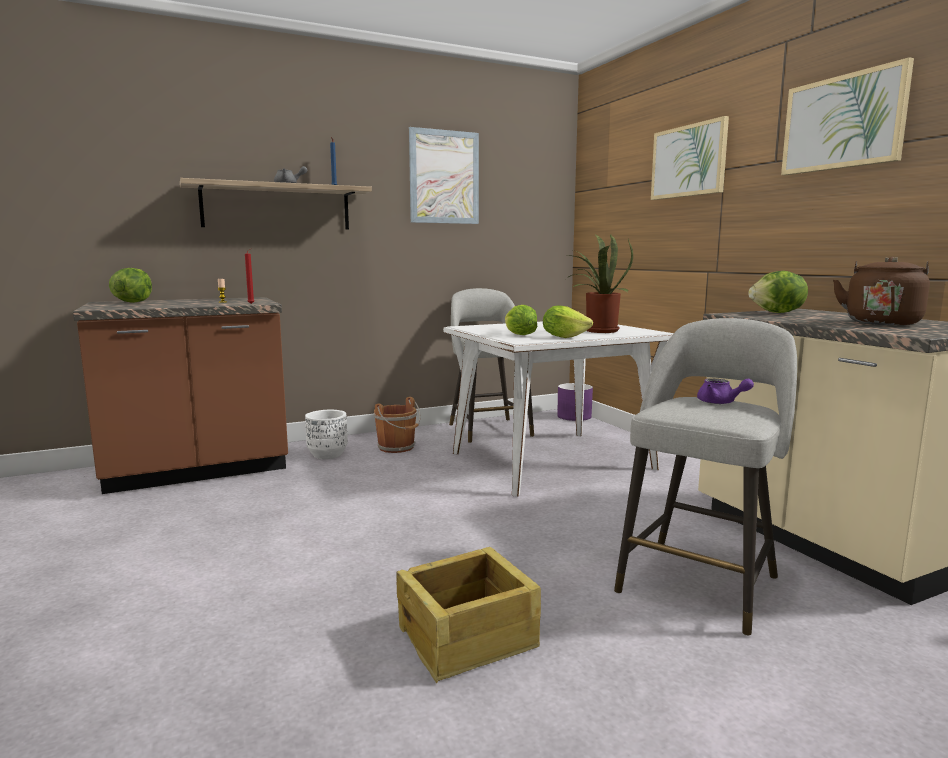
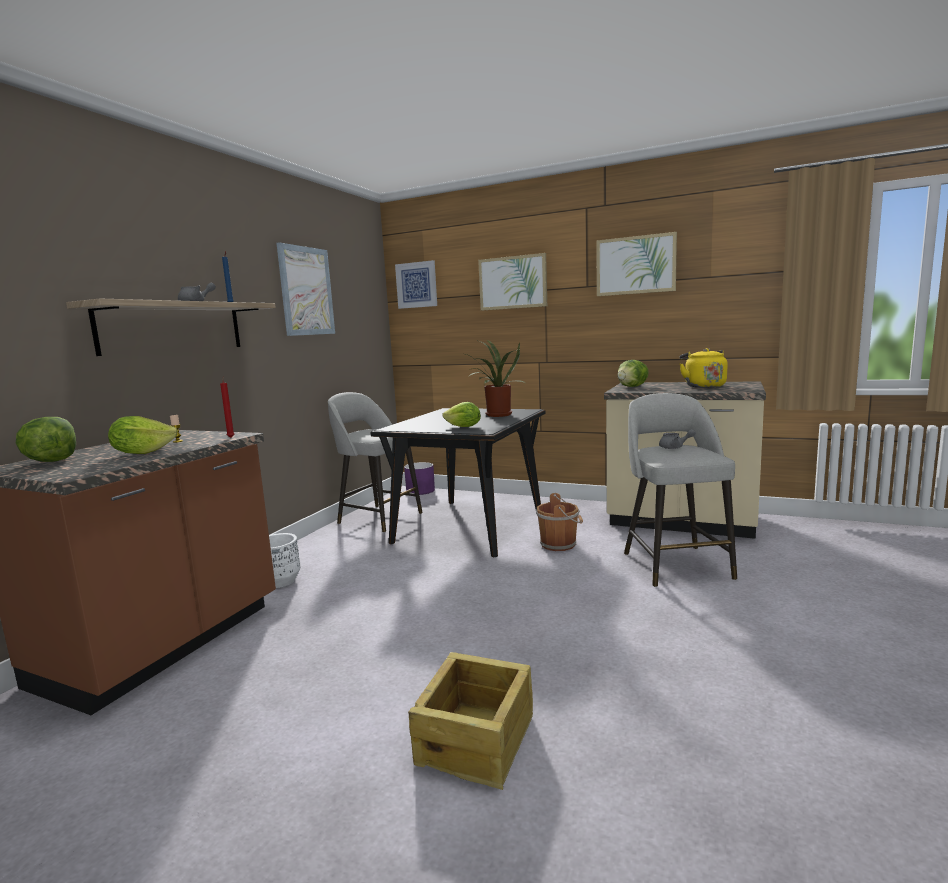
camera: 40 degrees left, 0 degrees up
brown bucket [374,397,421,453] -> brown bucket moved to [536,493,583,551]
crate [397,547,541,683] -> crate moved to [408,652,533,790]
white dining table [443,321,674,497] -> black dining table [371,408,546,557]
lettuce [543,305,593,338] -> lettuce moved to [108,416,178,454]
purple teapot [697,379,754,404] -> grey teapot [659,429,696,449]
brown kettle [833,257,930,325] -> yellow kettle [680,348,728,388]
none -> picture [395,260,437,309]

